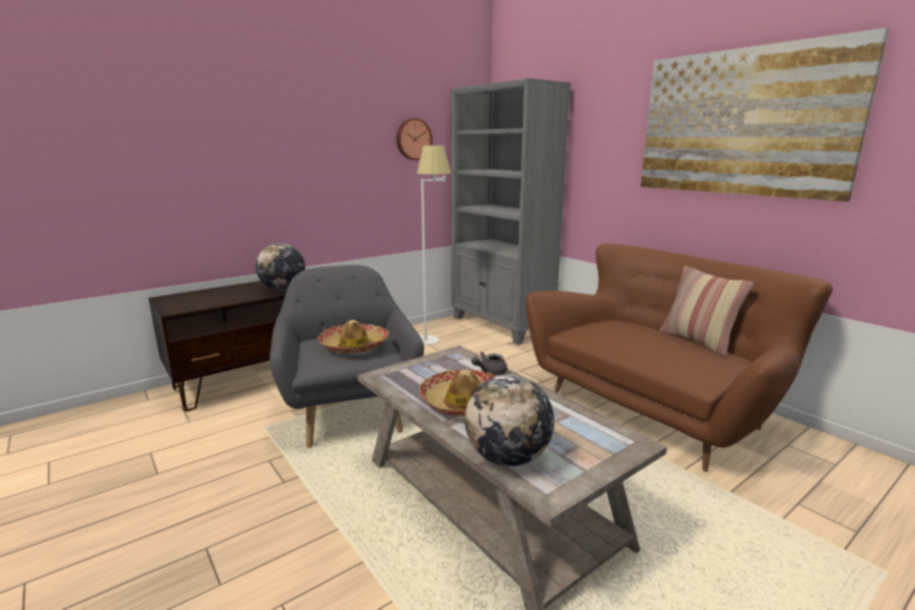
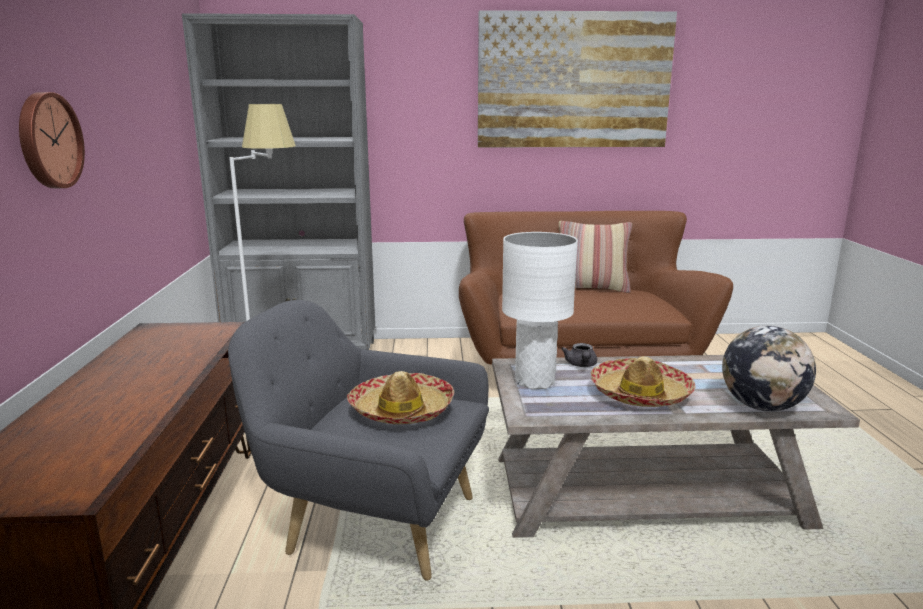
camera: 55 degrees left, 0 degrees up
globe [256,243,305,290] -> none
wall clock [396,118,433,160] -> wall clock moved to [19,92,85,188]
none -> white table lamp [502,232,578,389]

